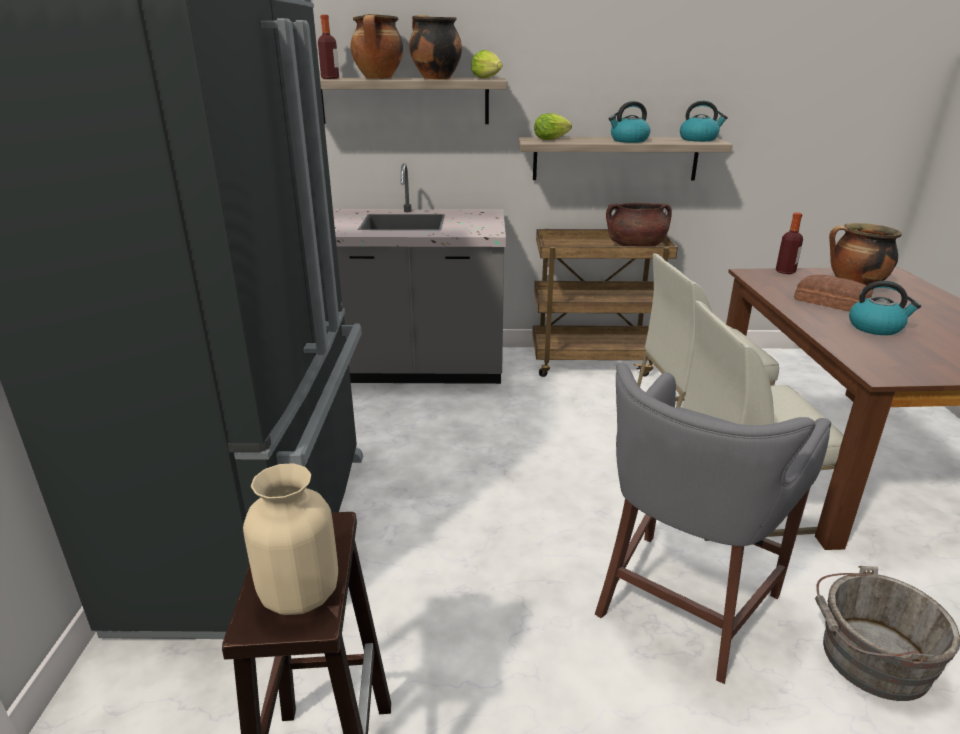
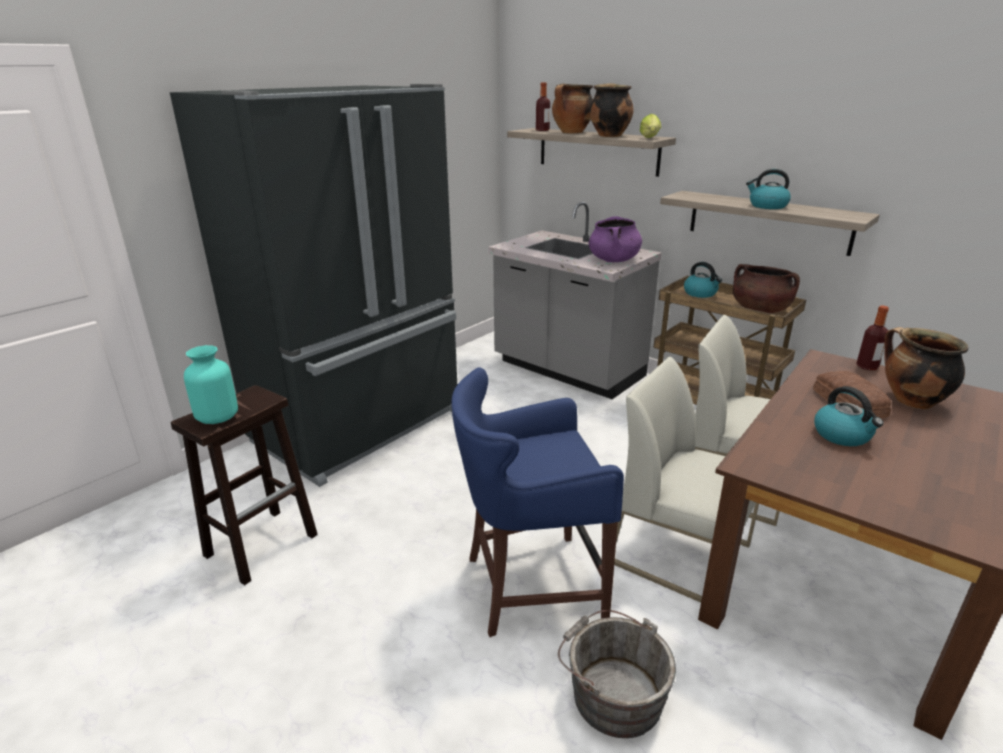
camera: 40 degrees right, 0 degrees up
beige vase [243,464,338,615] -> turquoise vase [184,345,238,424]
lettuce [534,113,572,140] -> none
grey stool [595,363,831,684] -> blue stool [451,367,624,637]
kettle [680,101,728,142] -> kettle moved to [684,262,722,298]
none -> purple cooking pot [588,216,642,262]

